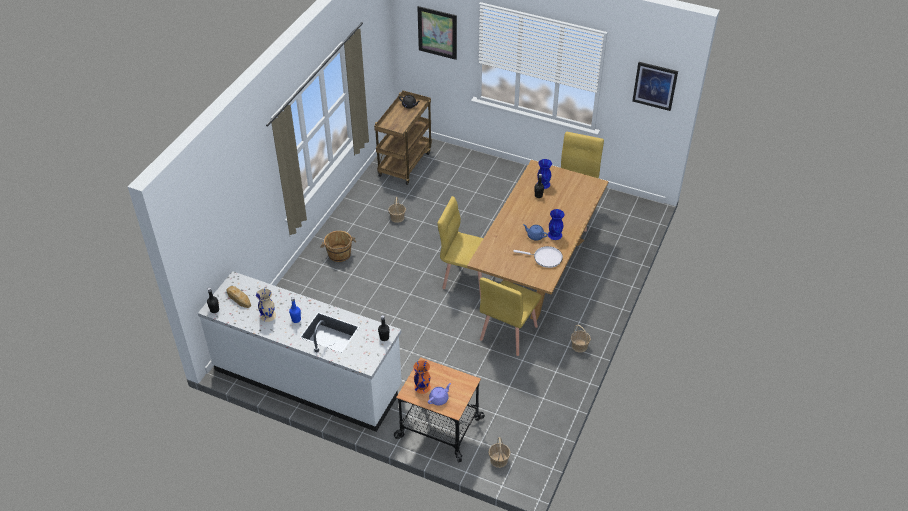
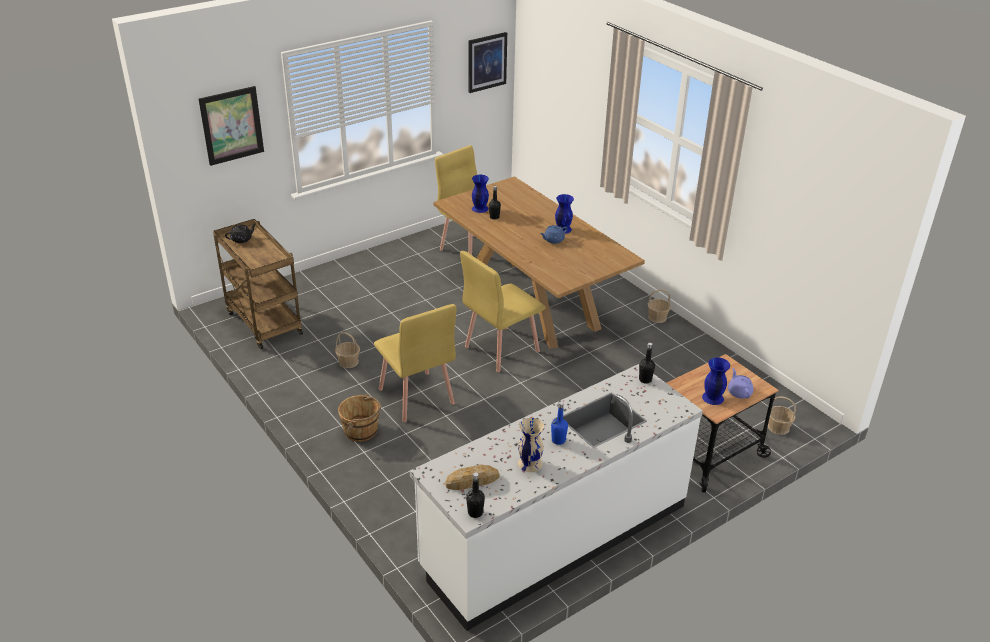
camera: 60 degrees left, 10 degrees down
orange vase [414,360,431,394] -> blue vase [702,357,730,405]
yellow chair [480,277,542,356] -> yellow chair moved to [374,304,456,422]
white frying pan [513,246,563,268] -> none

